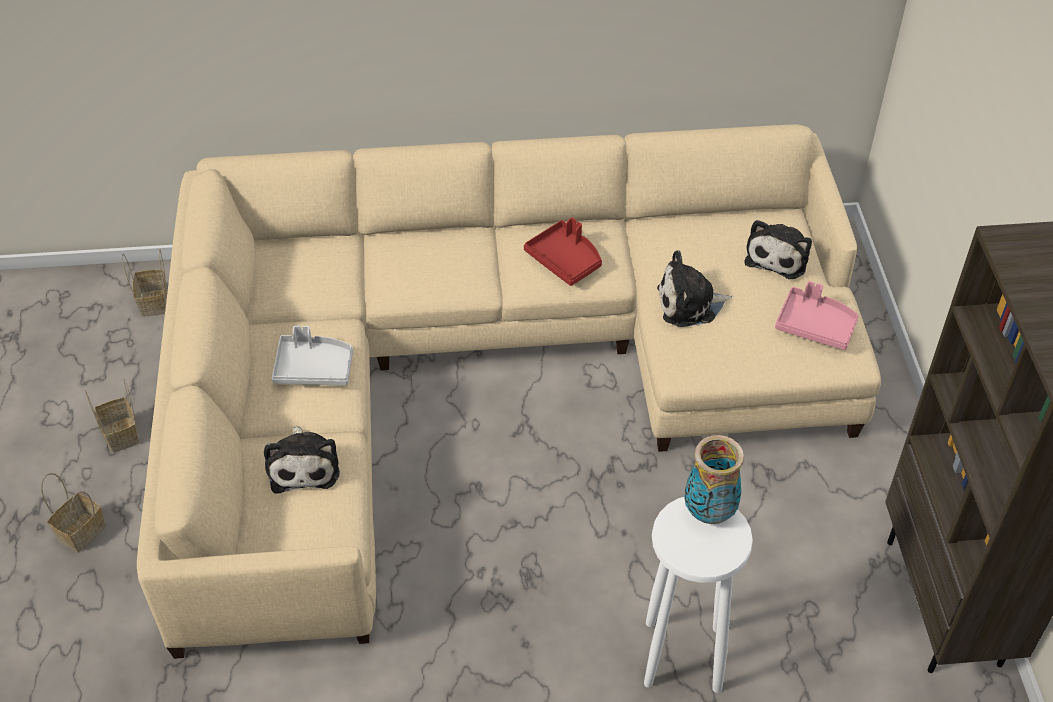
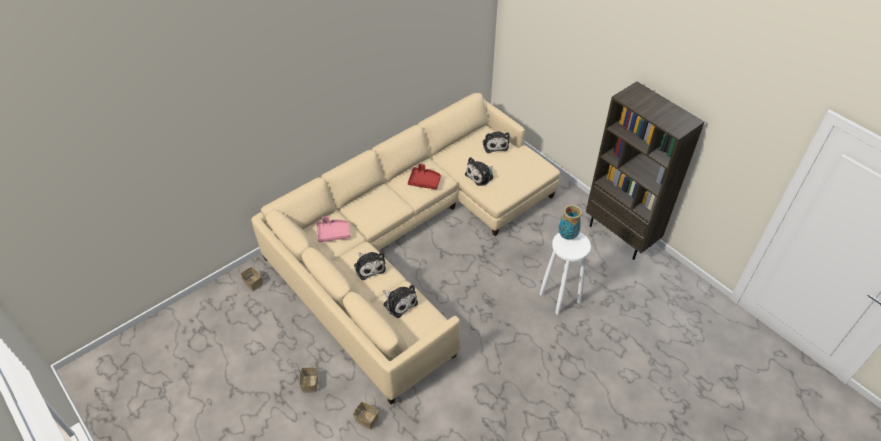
camera: 35 degrees left, 0 degrees up
basket [85,377,140,452] -> basket moved to [353,392,379,430]
grey tray [272,326,353,385] -> plush toy [354,252,386,280]
pink tray [775,281,859,350] -> pink tray moved to [316,216,350,242]

